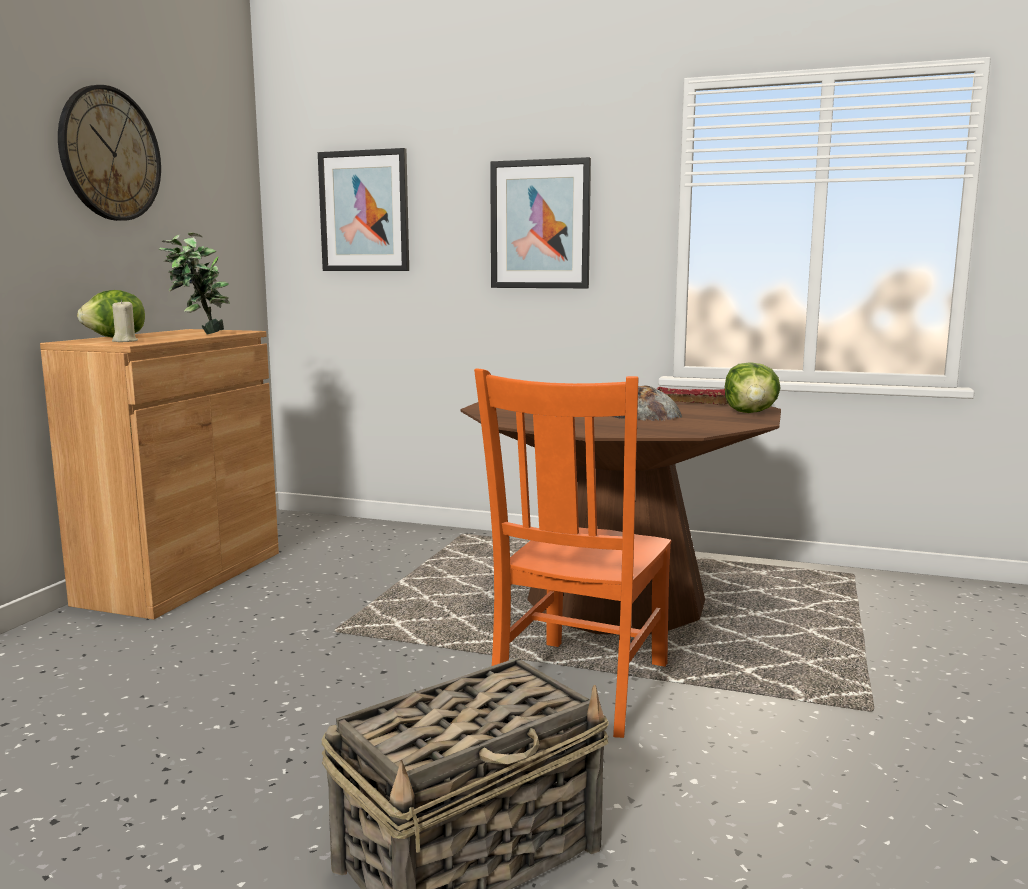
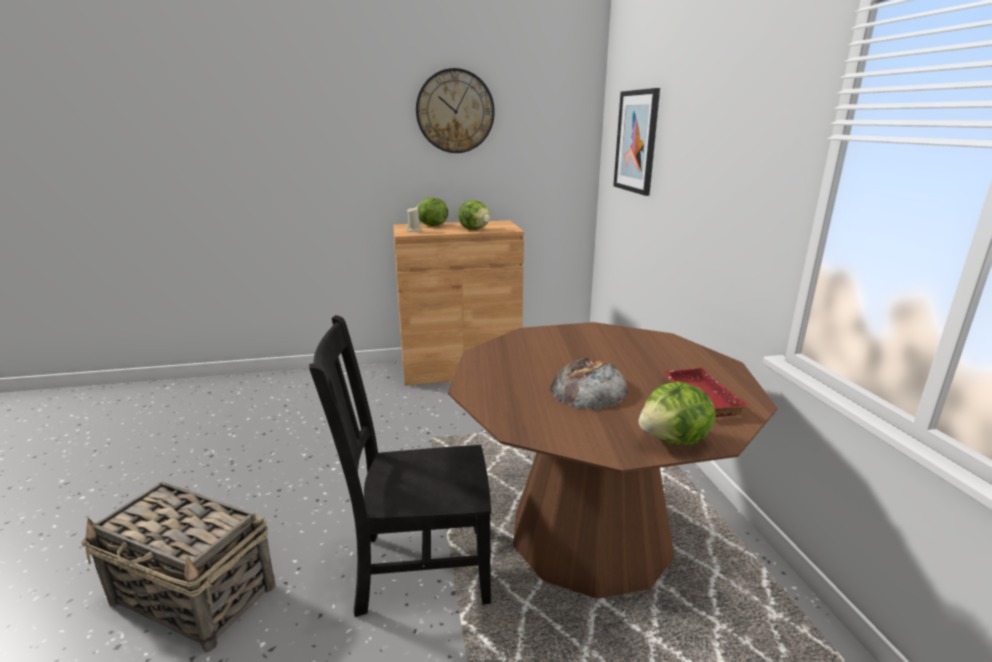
camera: 60 degrees right, 10 degrees up
potted plant [158,232,230,334] -> lettuce [458,200,490,230]
orange chair [474,368,671,738] -> black chair [309,315,491,617]
picture [490,157,591,288] -> none

